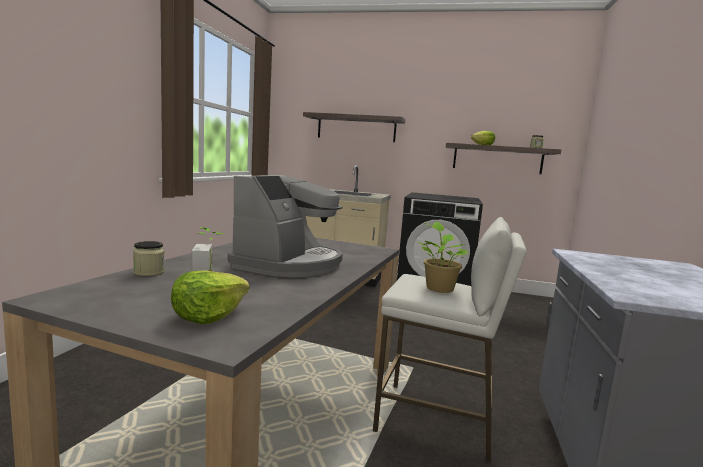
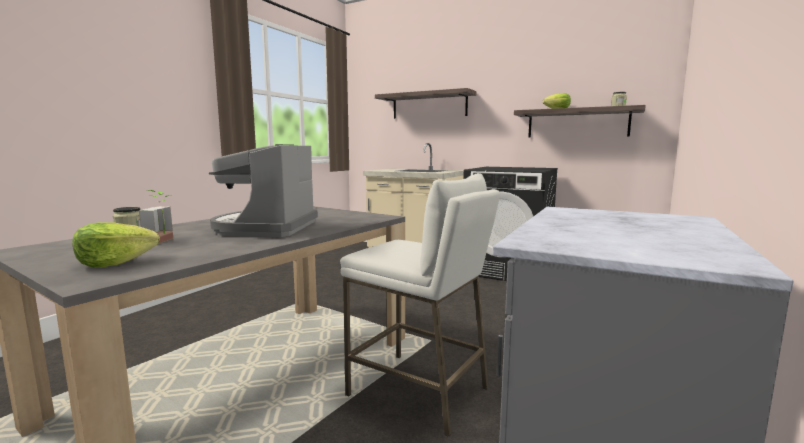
camera: 15 degrees right, 0 degrees up
coffee machine [228,175,343,277] -> coffee machine turned 150 degrees clockwise [209,144,318,237]
potted plant [418,222,468,293] -> none

